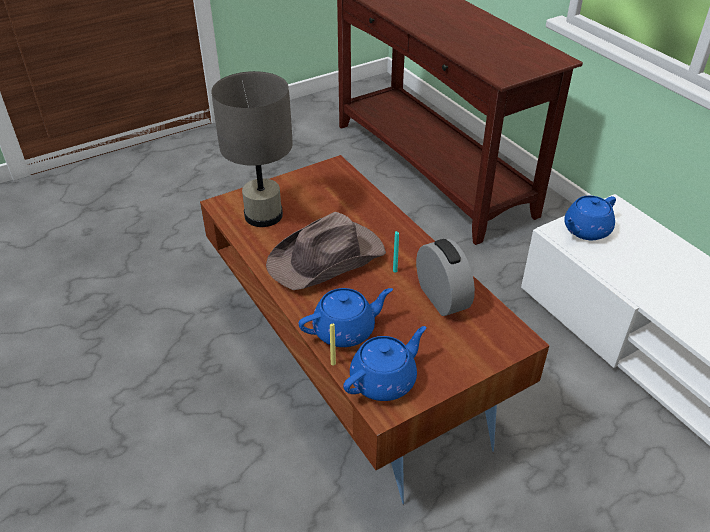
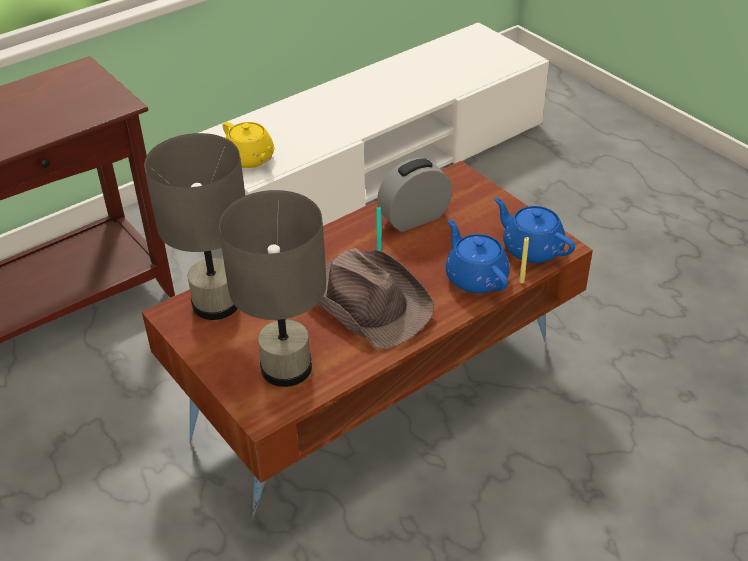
camera: 95 degrees left, 0 degrees up
blue teapot [564,196,616,240] -> yellow teapot [223,122,275,168]
none -> grey table lamp [144,133,245,320]

